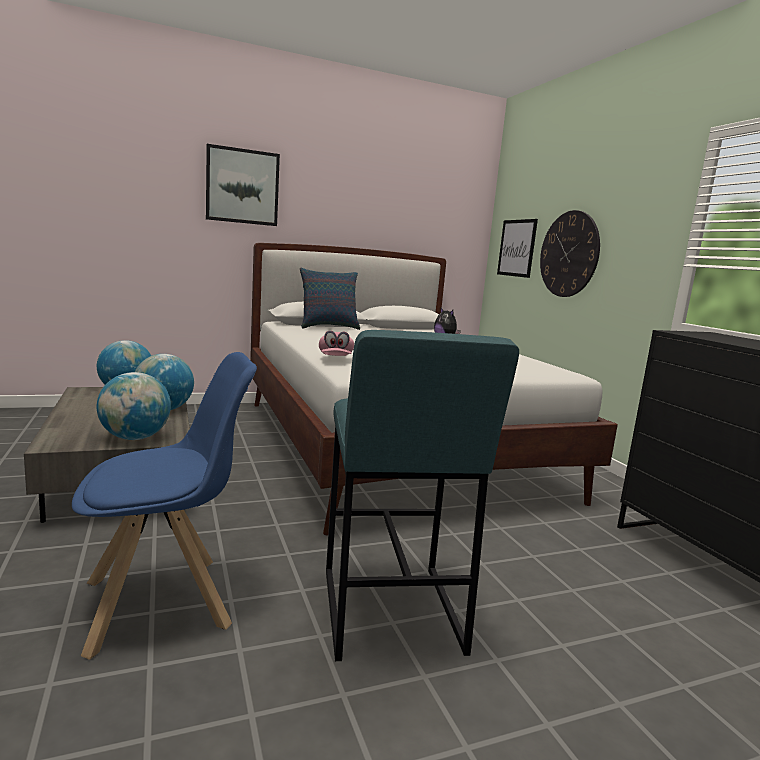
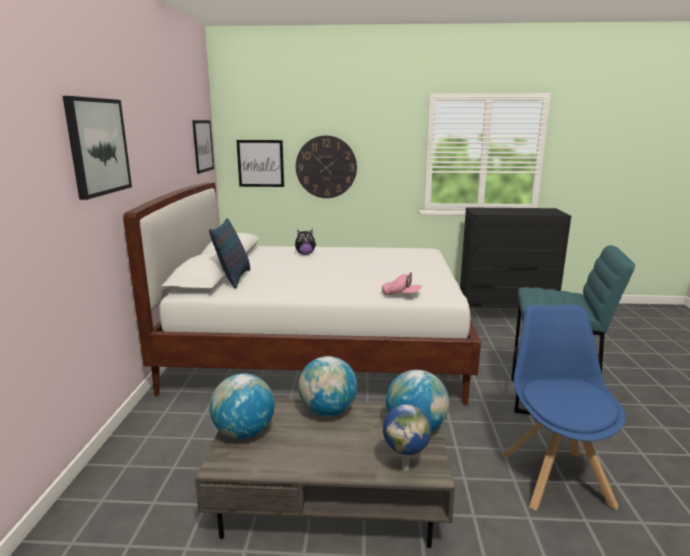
camera: 65 degrees left, 5 degrees up
none -> picture [192,120,214,174]
none -> globe [383,404,432,471]

